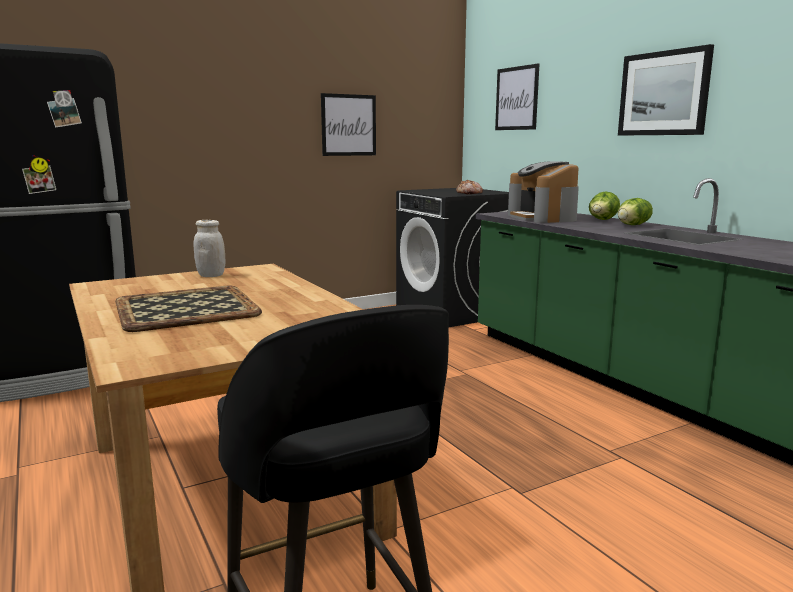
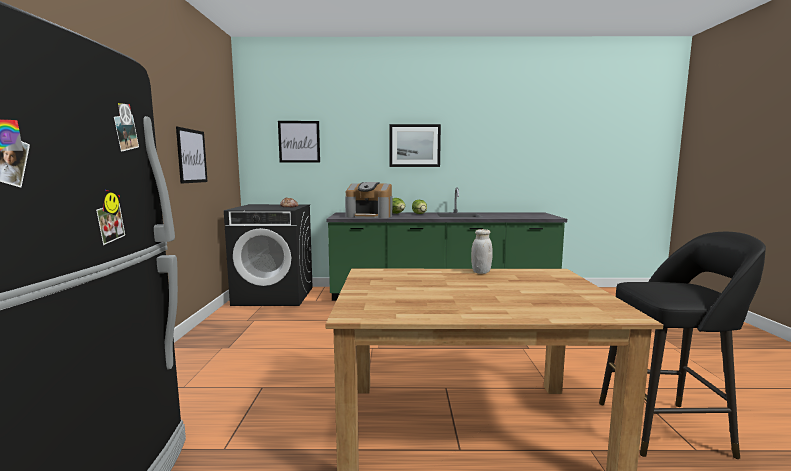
camera: 60 degrees left, 5 degrees down
tray [115,286,262,332] -> none
white jar [193,220,225,277] -> white jar moved to [471,229,492,274]

